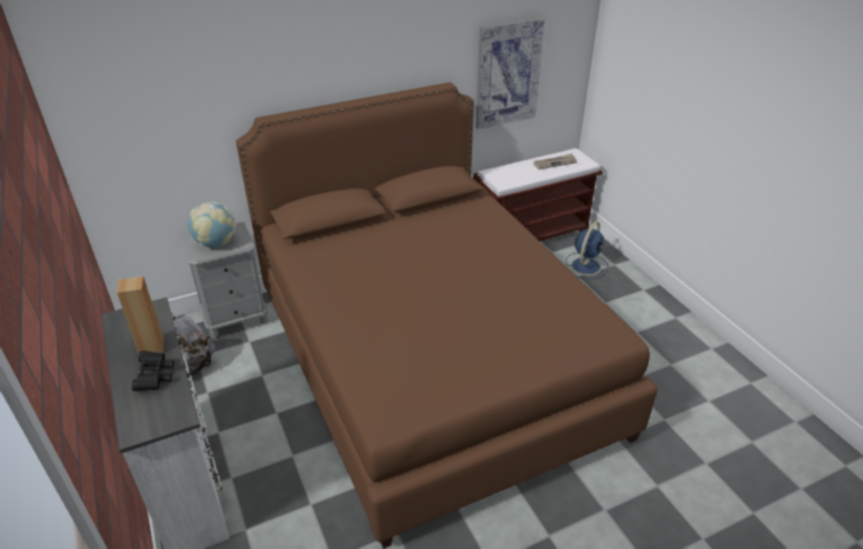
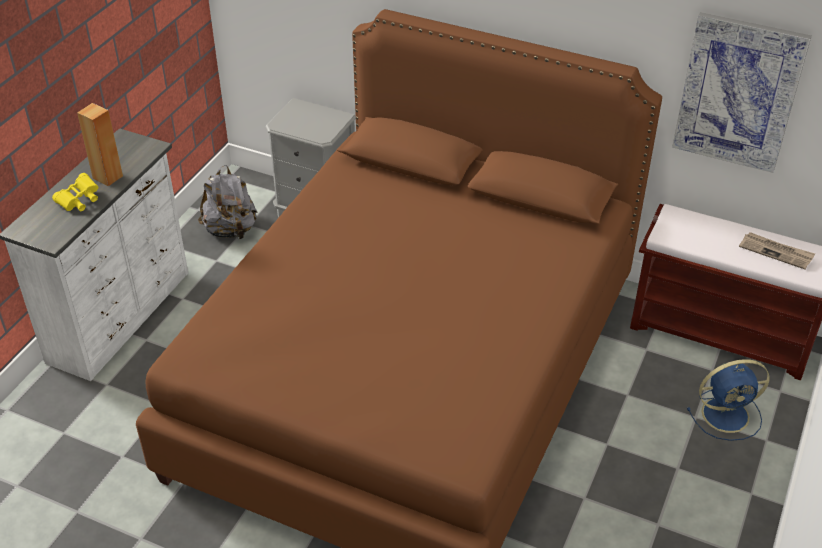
camera: 50 degrees right, 5 degrees up
black binoculars [132,351,174,391] -> yellow binoculars [52,173,98,211]
globe [188,202,236,247] -> none

